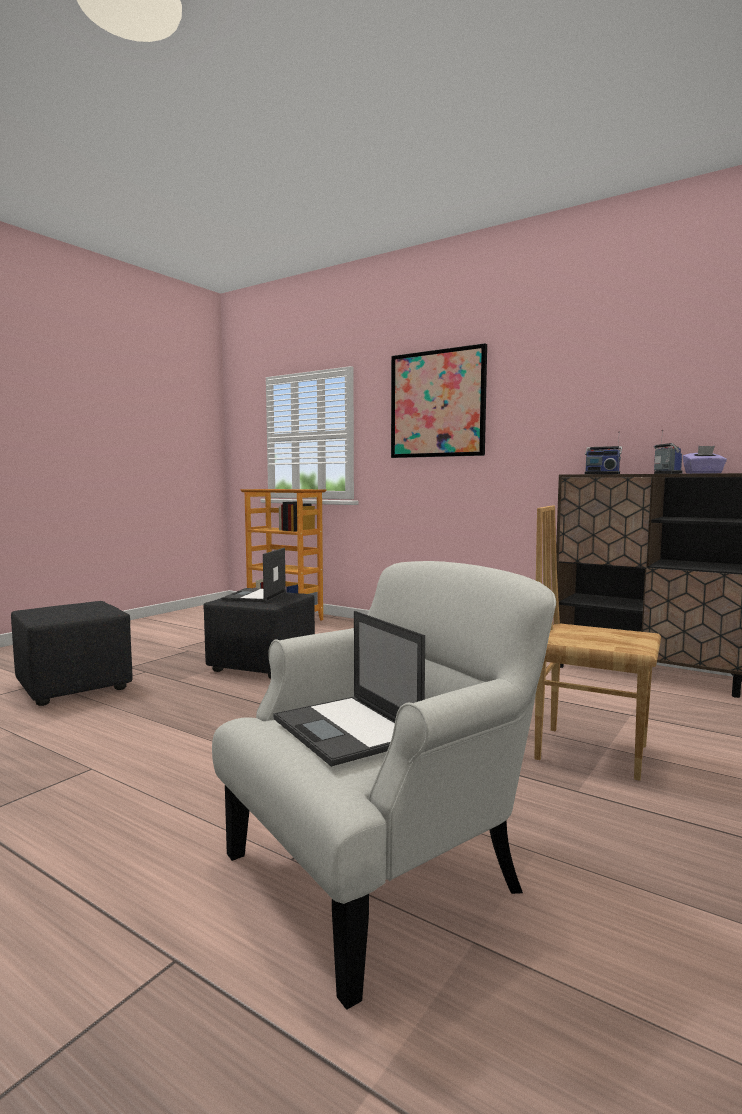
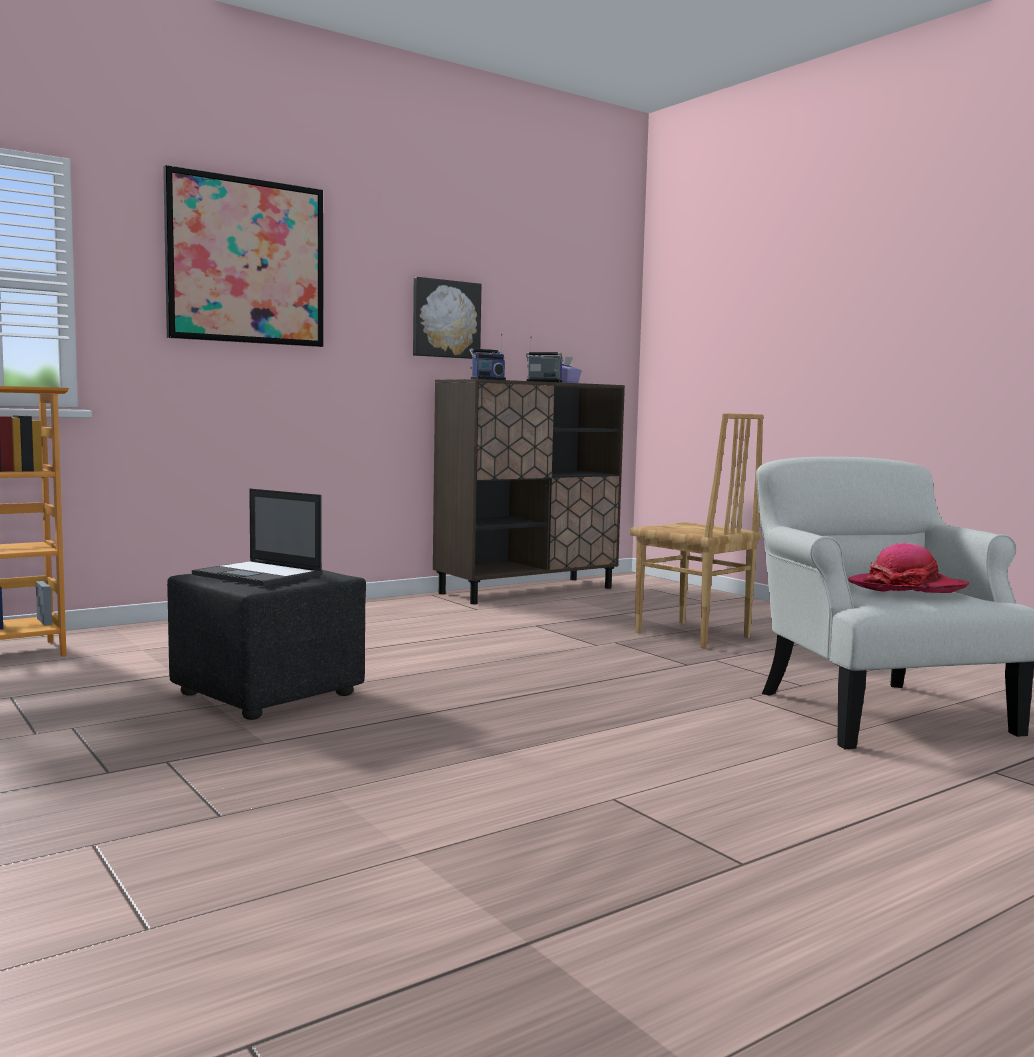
camera: 70 degrees left, 0 degrees up
black ottoman [11,601,133,706] -> none
laptop [273,611,425,767] -> hat [848,543,969,593]
brown chair [535,505,661,781] -> brown chair turned 90 degrees counterclockwise [630,413,763,649]
none -> picture [413,277,481,359]

